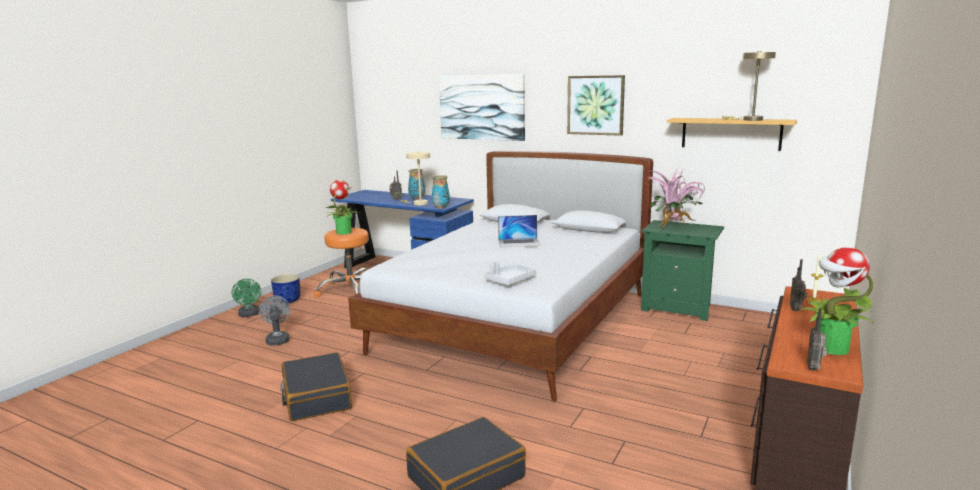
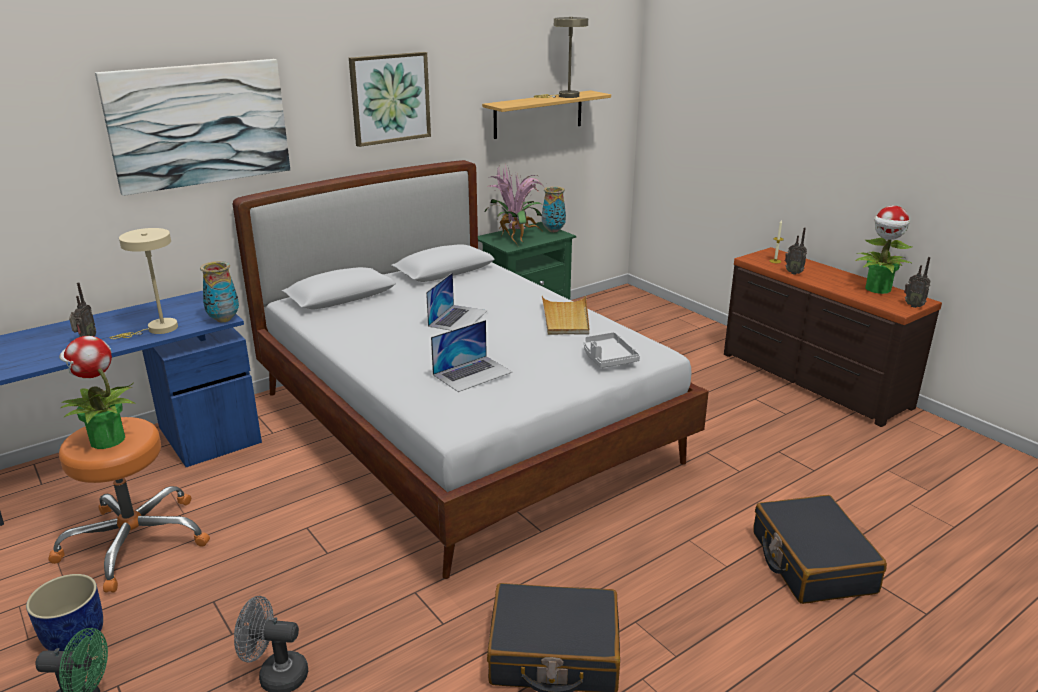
camera: 65 degrees left, 10 degrees up
vase [408,169,425,200] -> vase moved to [542,186,566,232]
none -> laptop [431,320,512,392]
none -> beige tray [542,295,589,335]

